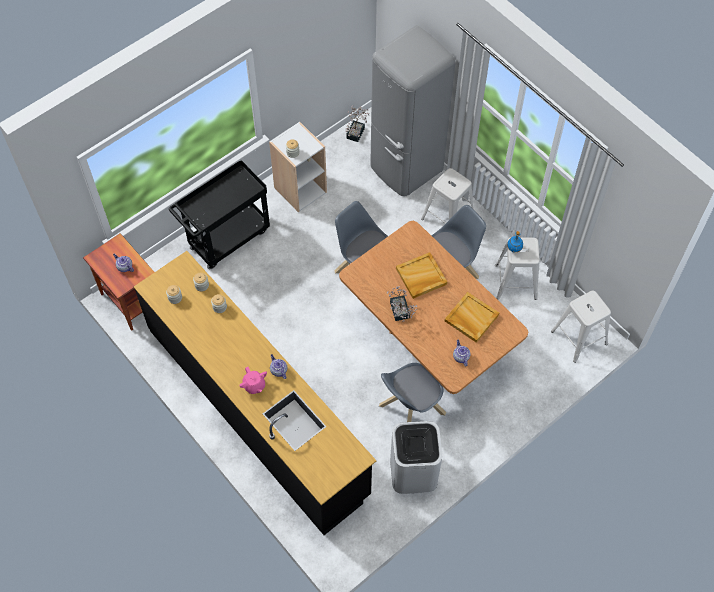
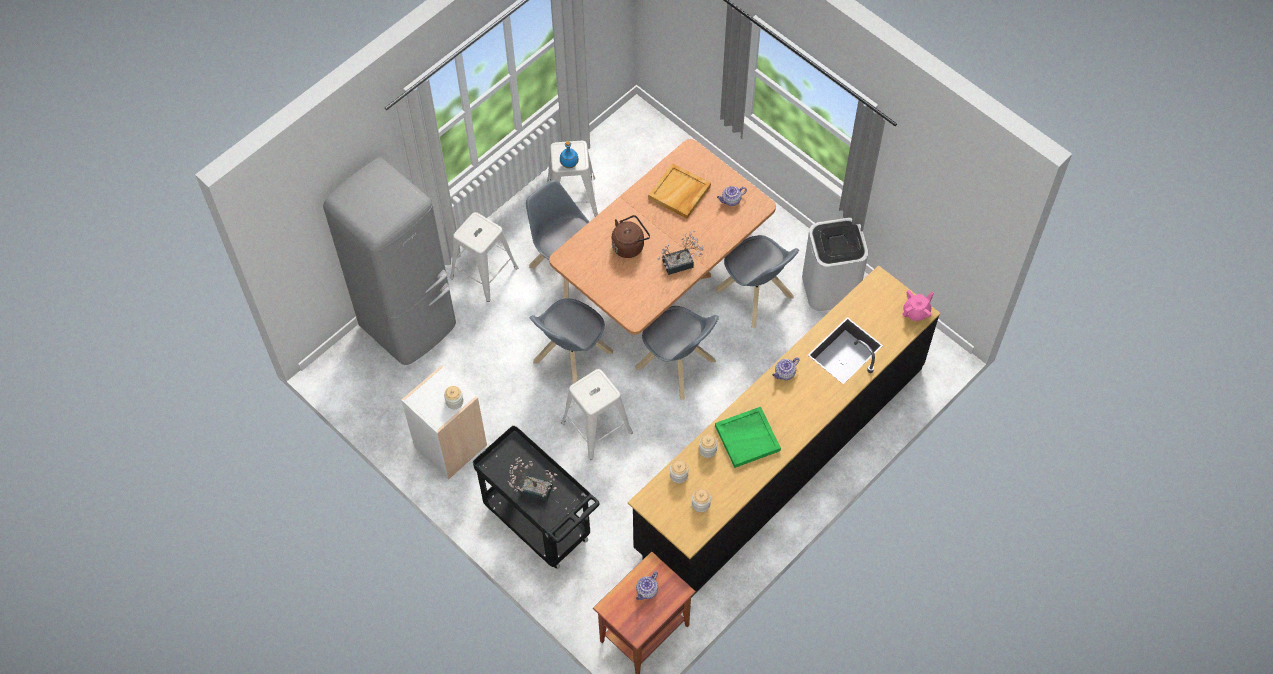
camera: 95 degrees left, 0 degrees up
pink teapot [239,367,267,394] -> pink teapot moved to [902,290,934,321]
potted plant [346,105,369,142] -> potted plant moved to [507,457,557,501]
beige tray [396,252,447,299] -> brown kettle [612,215,650,258]
white stool [551,291,611,363] -> white stool moved to [561,369,633,460]
none -> grey chair [635,306,719,400]
none -> green tray [715,407,781,468]

